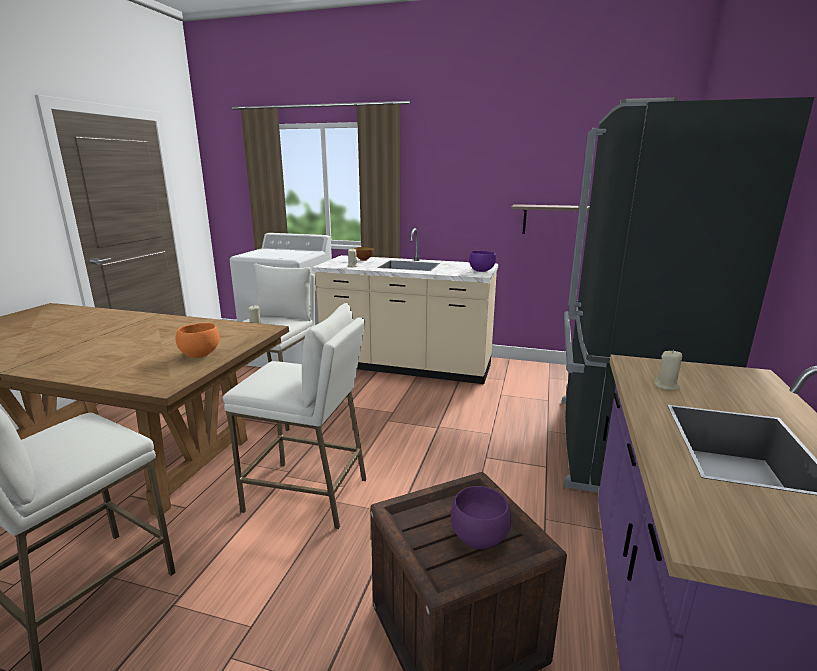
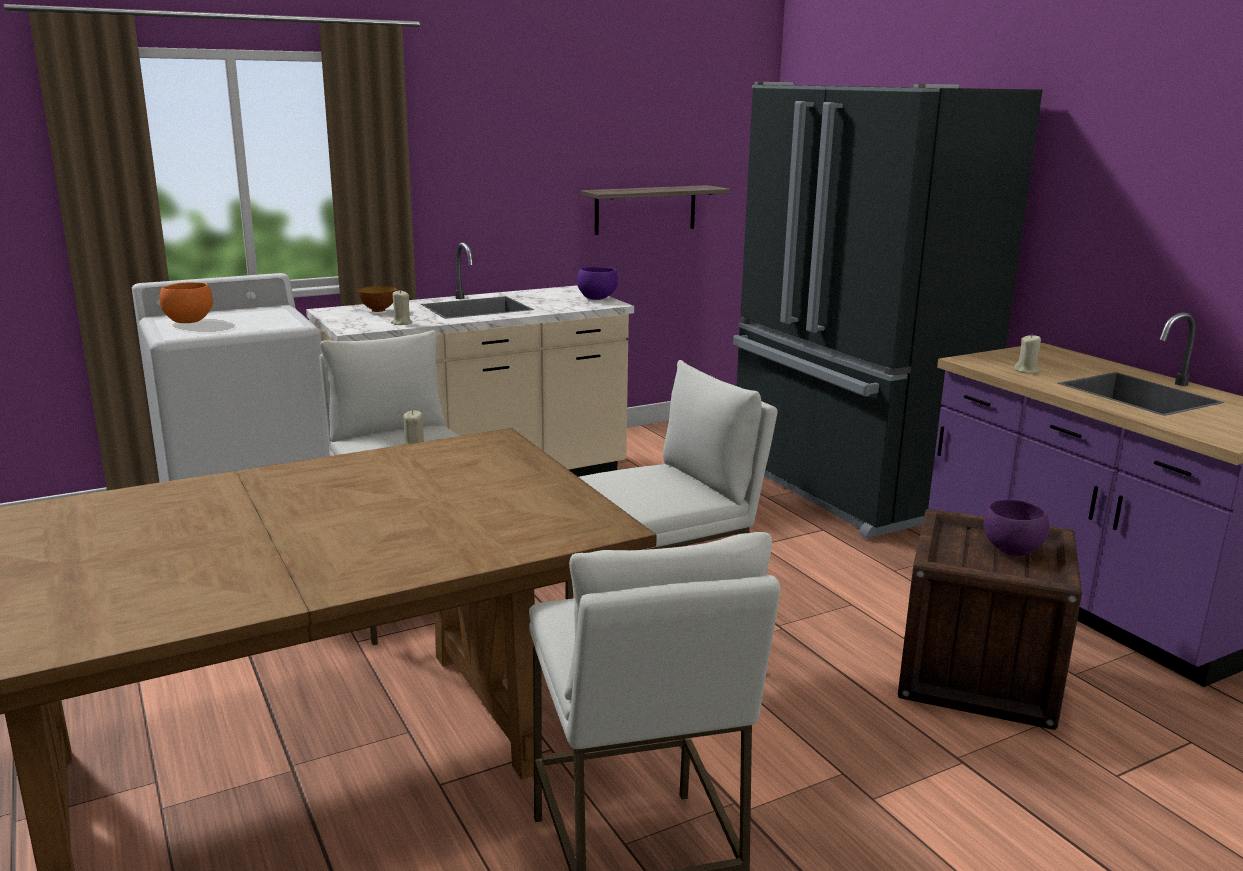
camera: 45 degrees left, 0 degrees up
orange bowl [175,323,220,358] -> orange bowl moved to [159,282,213,323]

